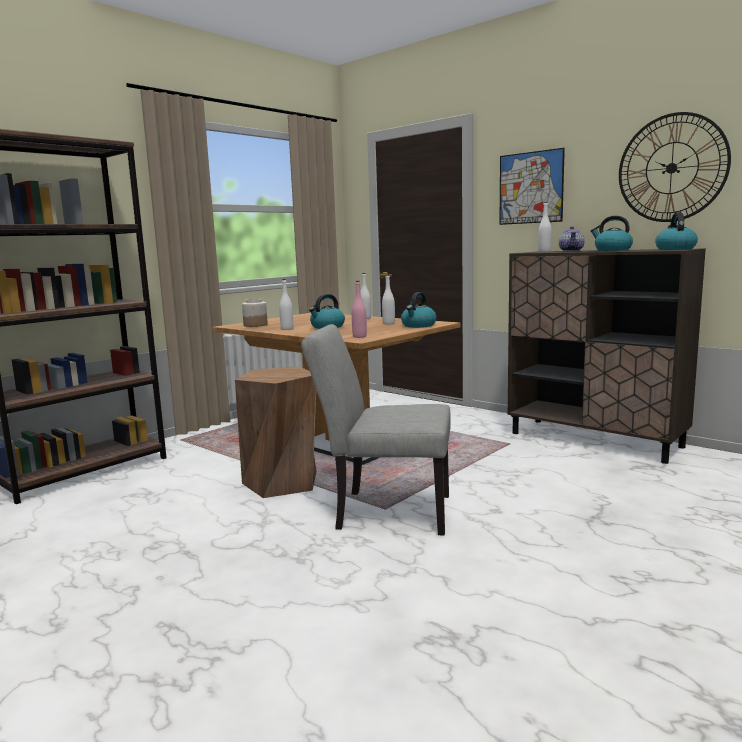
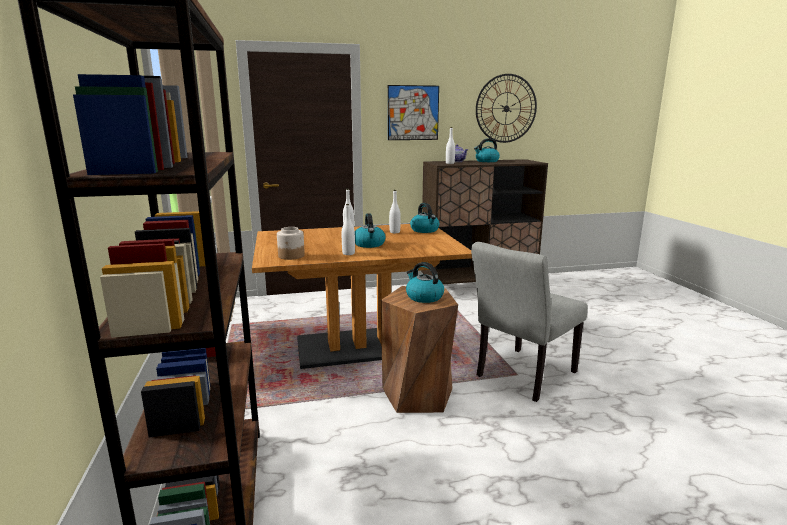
camera: 55 degrees left, 5 degrees up
pink bottle [352,281,367,338] -> none
kettle [655,212,698,250] -> kettle moved to [406,262,444,303]

